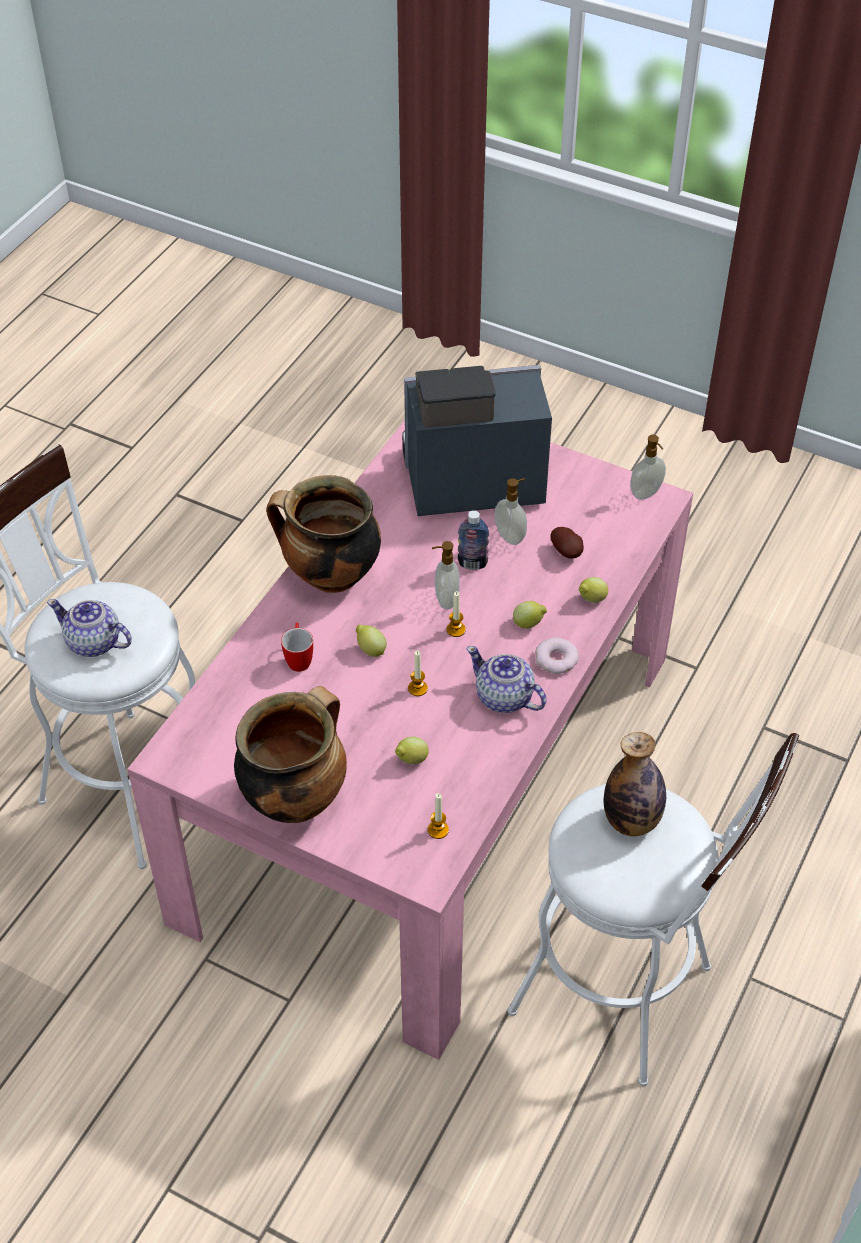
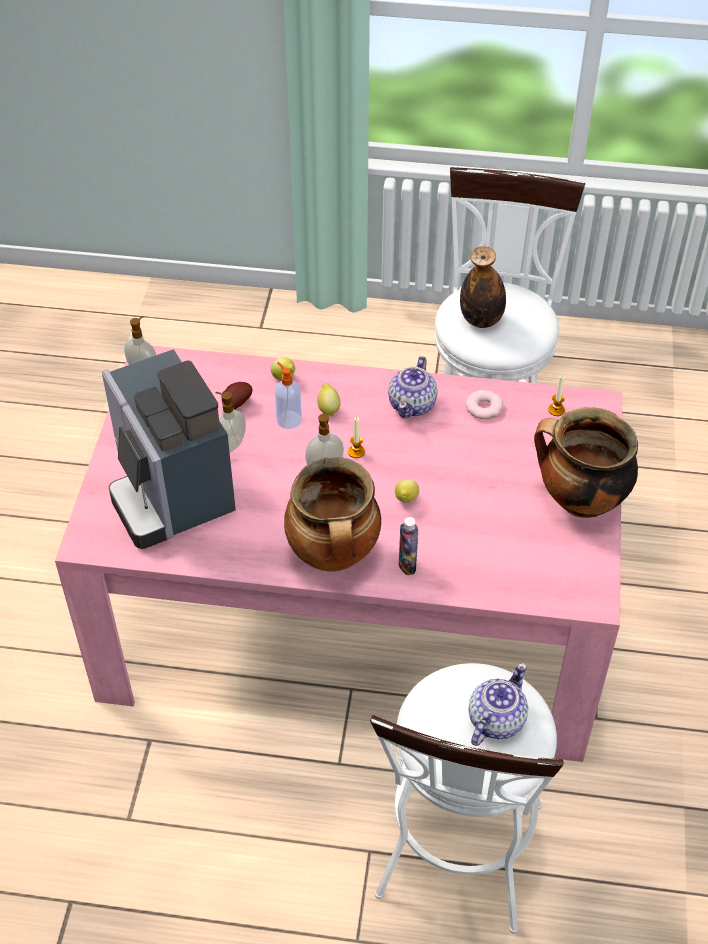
camera: 110 degrees left, 0 degrees up
teapot [47,599,132,657] -> teapot turned 150 degrees counterclockwise [468,663,528,746]
mug [281,623,313,672] -> none
lemon [395,737,429,764] -> none
candle [408,650,428,696] -> none
bottle [458,510,489,570] -> bottle moved to [399,517,418,575]
donut [535,637,579,674] -> donut moved to [466,390,503,419]
none -> soap dispenser [275,362,302,429]

